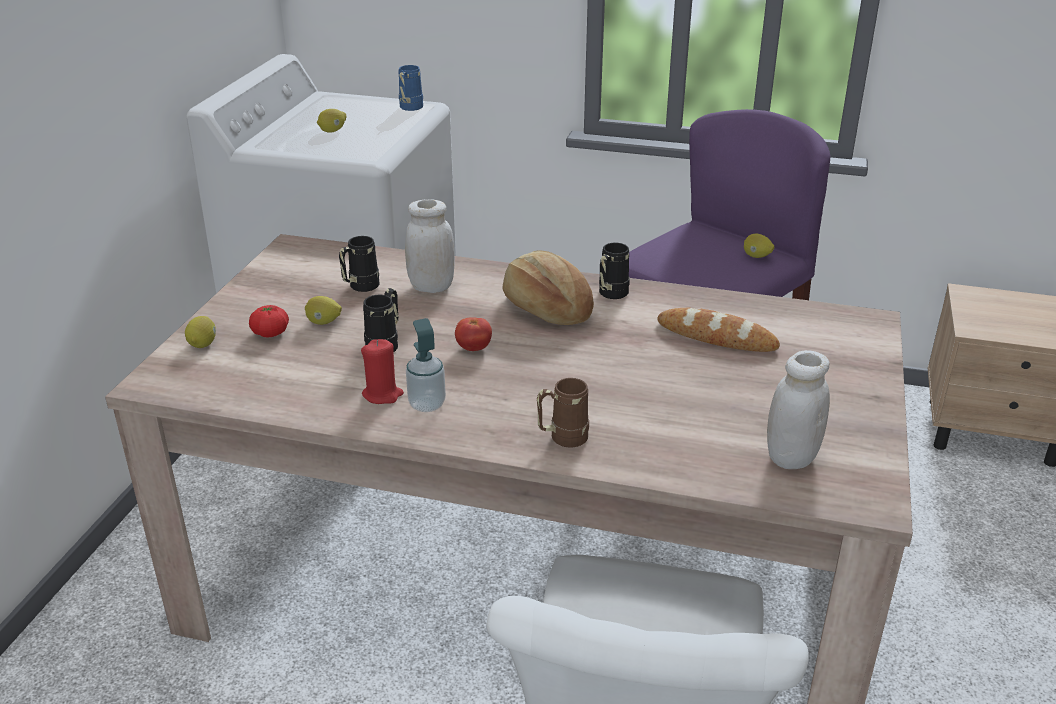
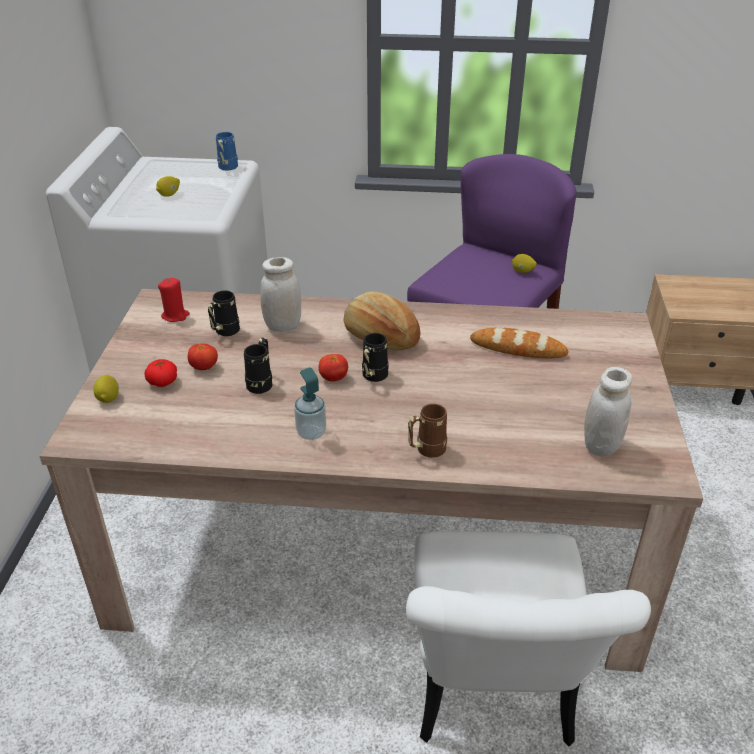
camera: 10 degrees left, 5 degrees up
lemon [305,296,342,325] -> tomato [188,344,218,370]
red candle [361,339,404,404] -> red candle moved to [158,278,190,322]
black mug [599,243,630,299] -> black mug moved to [362,333,389,382]

